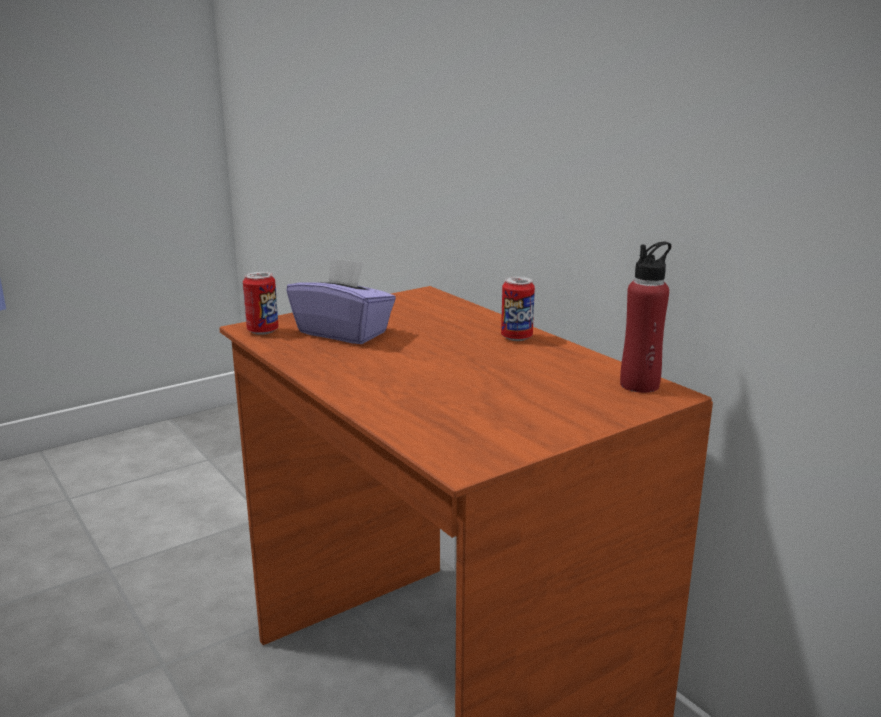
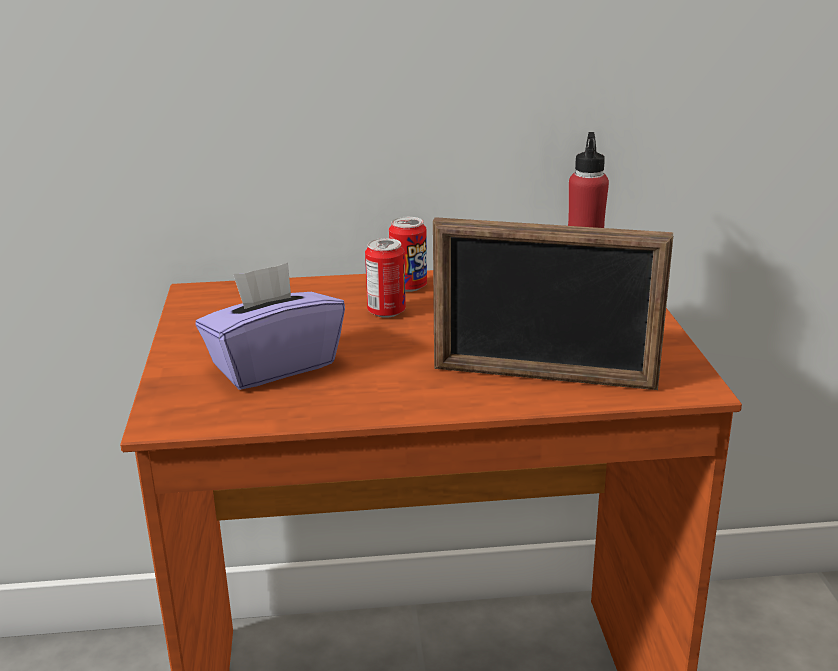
camera: 60 degrees left, 5 degrees up
can [243,271,278,335] -> can moved to [365,238,406,318]
none -> picture frame [433,217,674,390]

